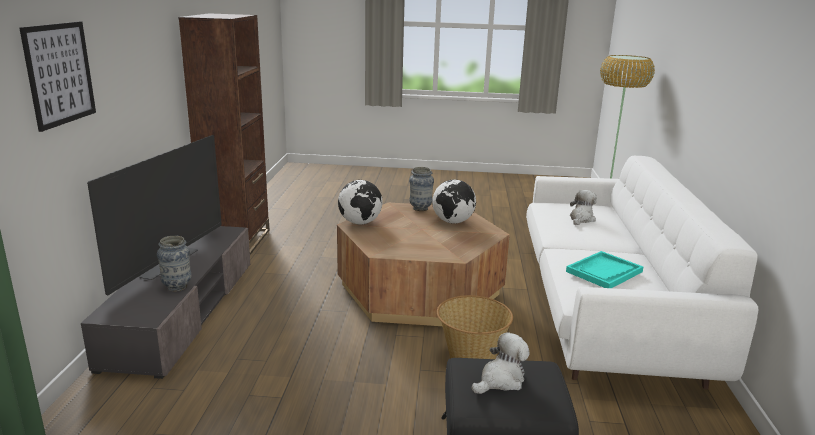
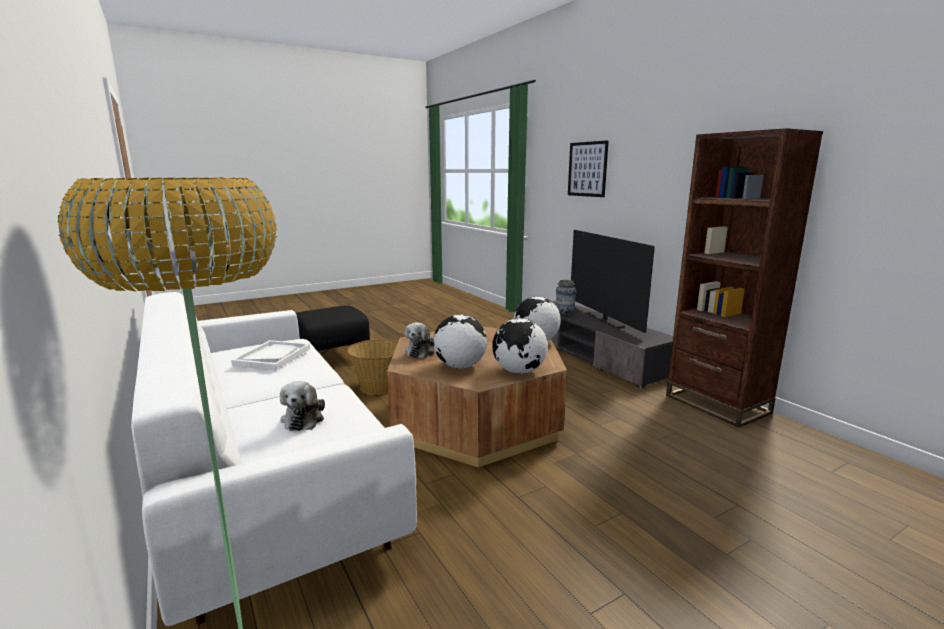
camera: 145 degrees right, 5 degrees down
vase [409,167,434,211] -> globe [492,318,548,374]
plush toy [471,332,530,394] -> plush toy moved to [405,322,434,358]
turquoise tray [566,251,643,288] -> white tray [231,340,310,370]

